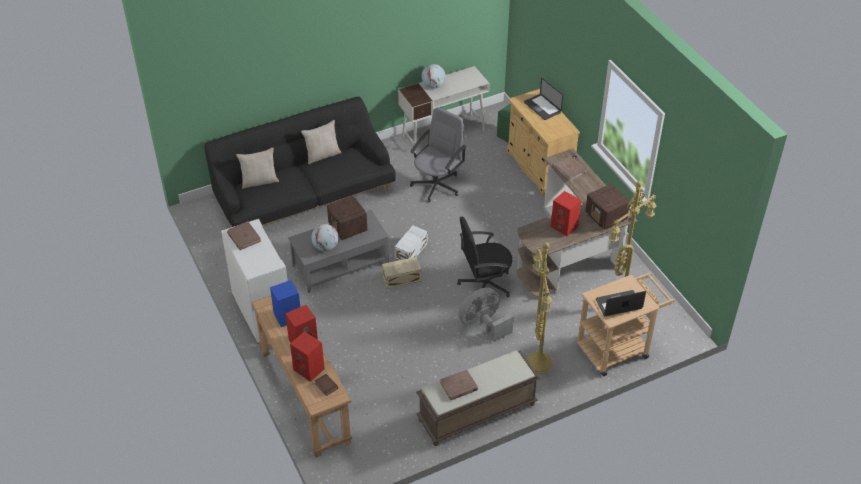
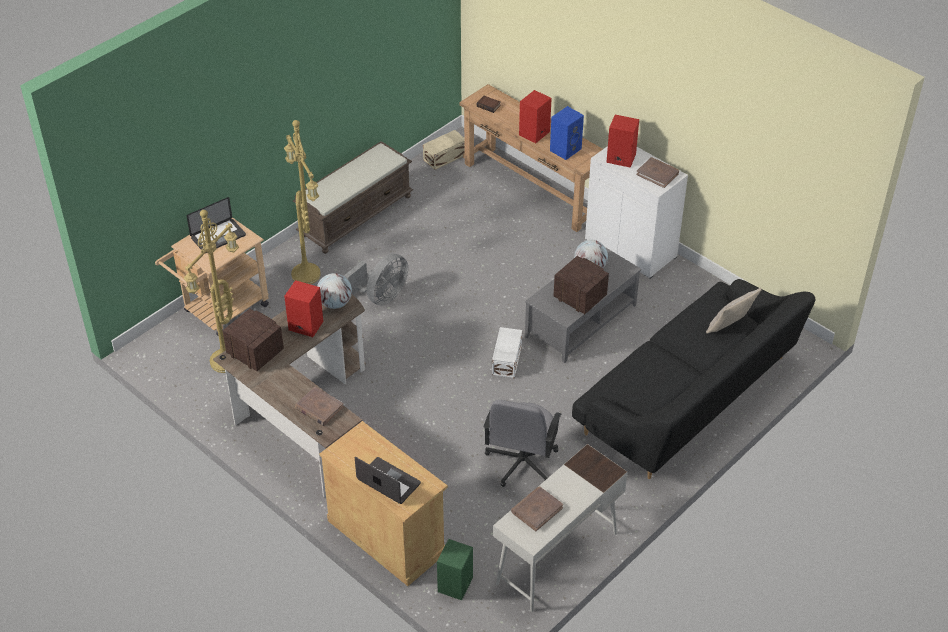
camera: 160 degrees right, 0 degrees up
red speaker [290,331,325,382] -> red speaker moved to [606,115,639,168]
beige pillow [301,120,341,164] -> none
beige storage box [382,257,422,289] -> beige storage box moved to [423,130,465,170]
globe [421,64,446,89] -> globe moved to [317,273,352,309]
brown book [440,369,478,400] -> brown book moved to [511,487,563,531]
black office chair [457,216,512,298] -> none

